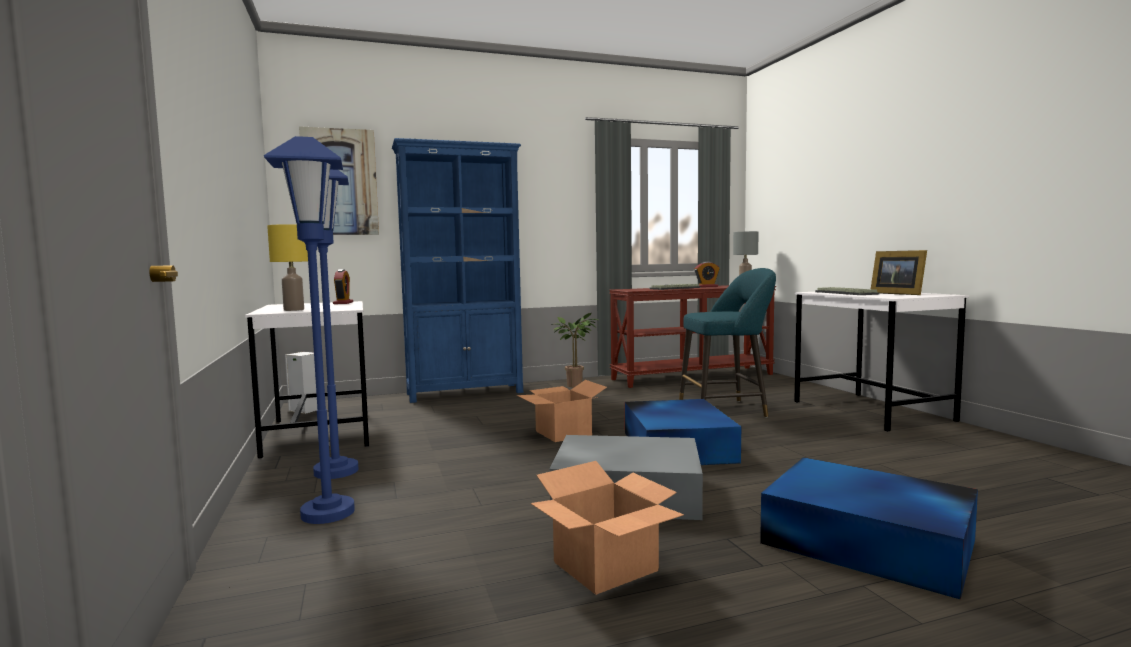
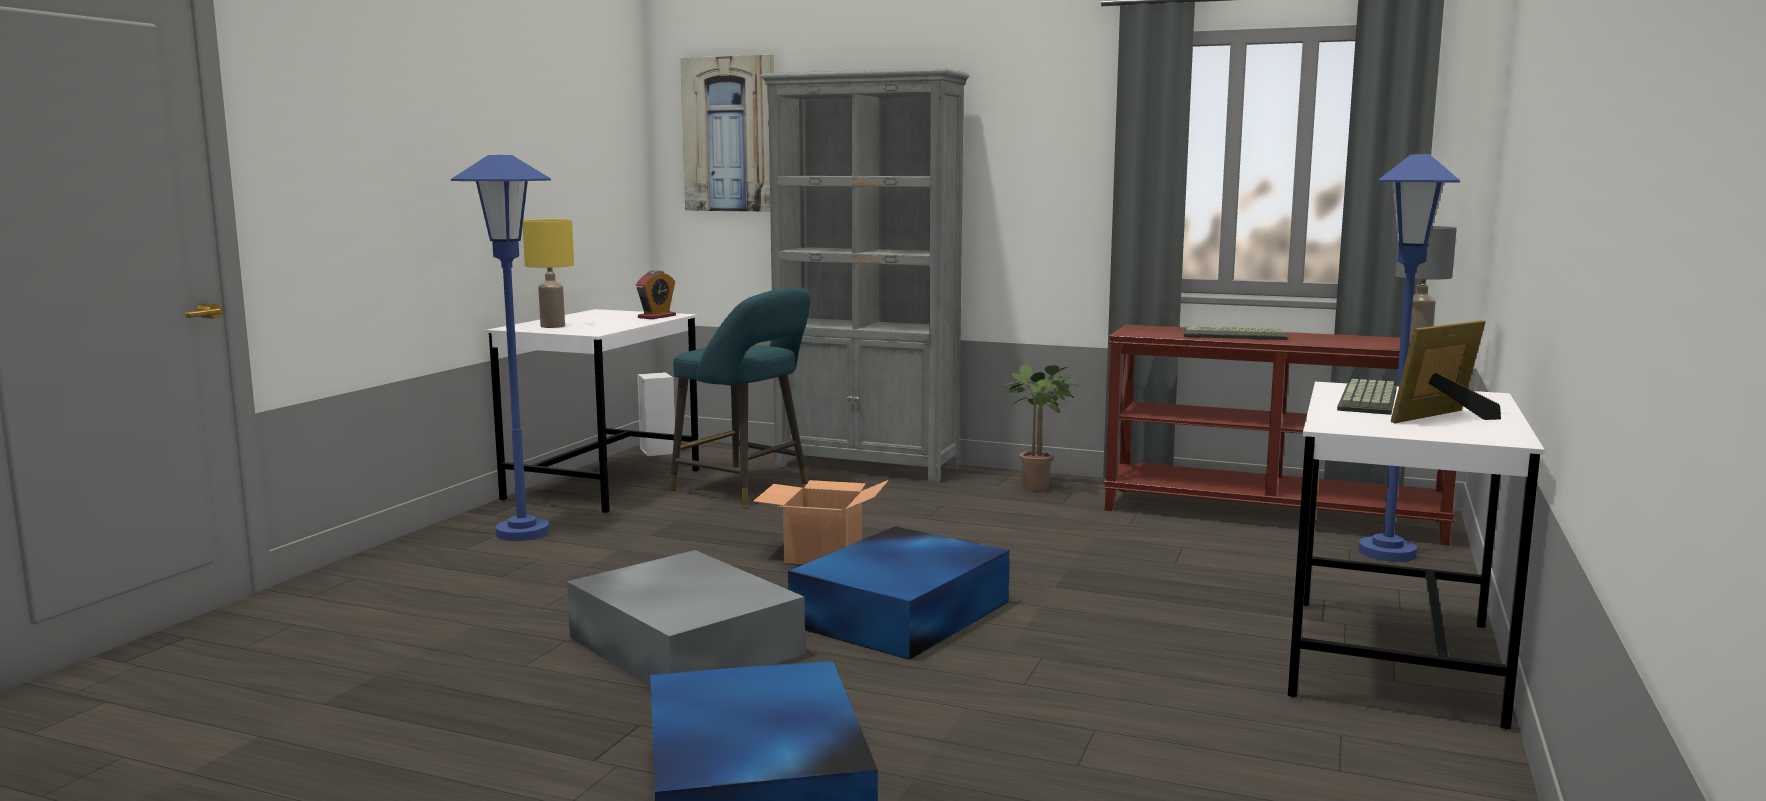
camera: 40 degrees right, 5 degrees up
blue floor lamp [264,136,355,524] -> blue floor lamp moved to [1358,154,1460,562]
blue bookcase [392,138,523,403] -> grey bookcase [760,68,970,483]
cardboard box [531,461,684,595] -> none
turquoise stool [679,268,776,418] -> turquoise stool moved to [670,287,811,507]
alarm clock [694,261,720,287] -> none
picture frame [871,250,927,295] -> picture frame turned 45 degrees clockwise [1391,320,1501,423]

